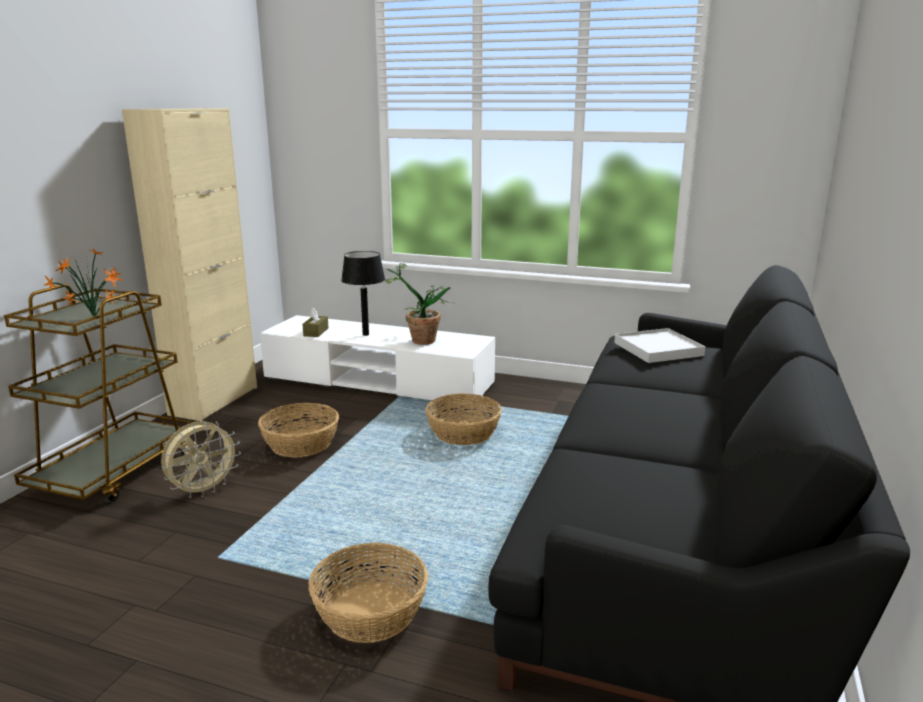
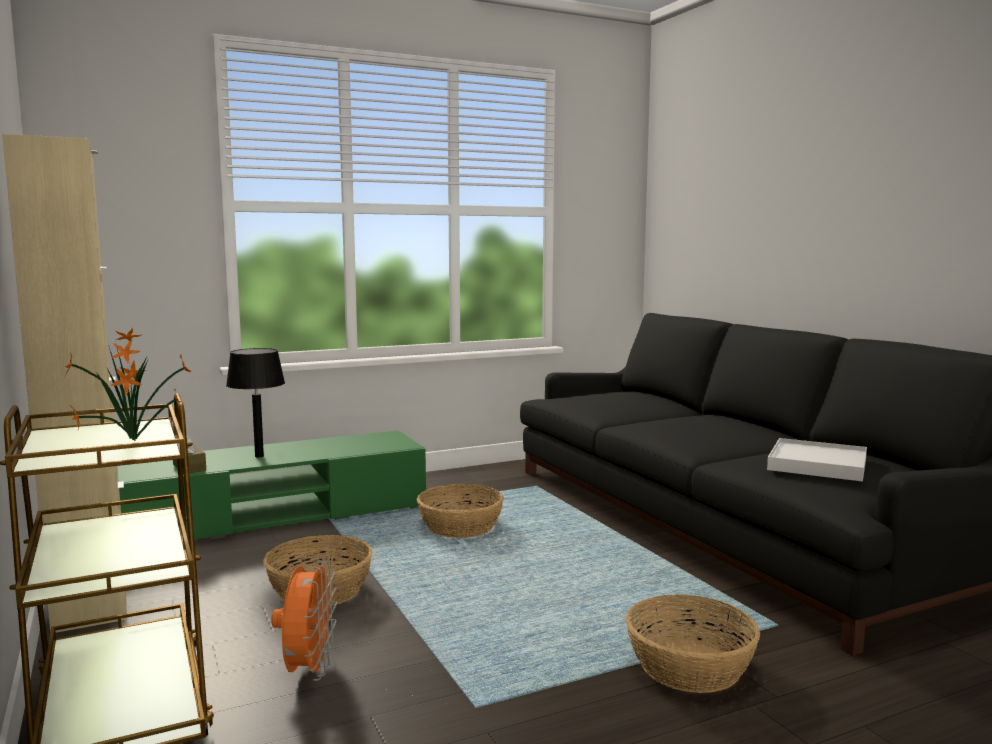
camera: 45 degrees left, 10 degrees down
beige fan [161,421,241,498] -> orange fan [271,559,337,681]
white tv stand [260,315,495,404] -> green tv stand [117,430,426,540]
potted plant [385,263,454,345] -> none
white tray [614,328,705,363] -> white tray moved to [767,438,867,481]

